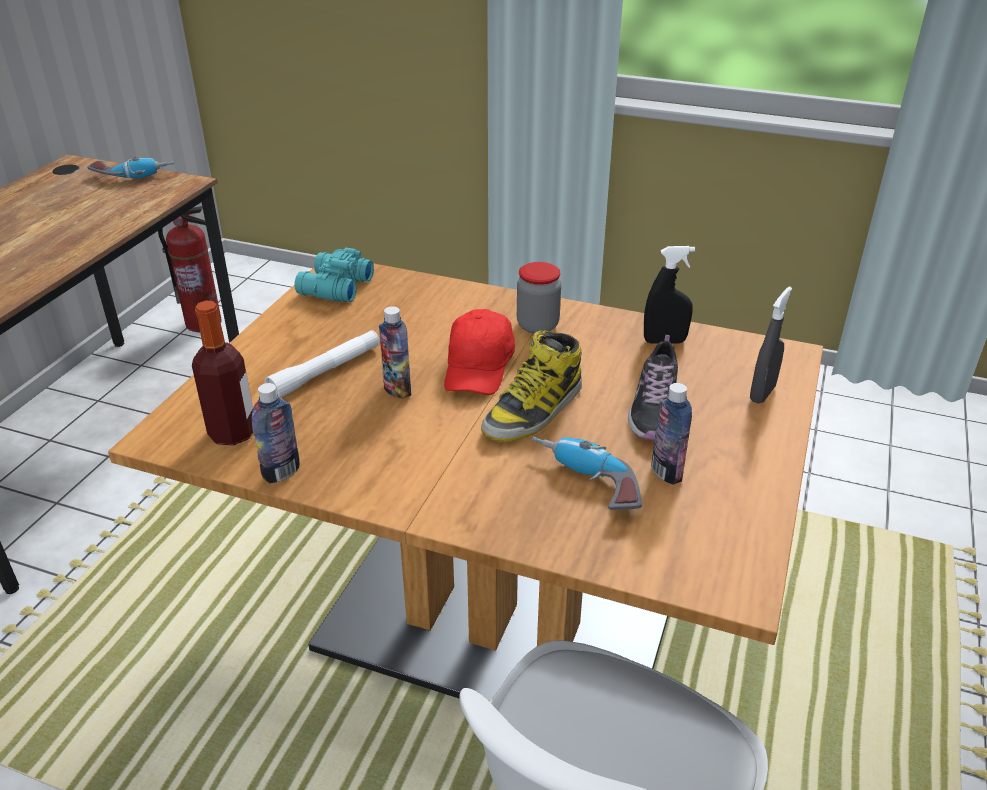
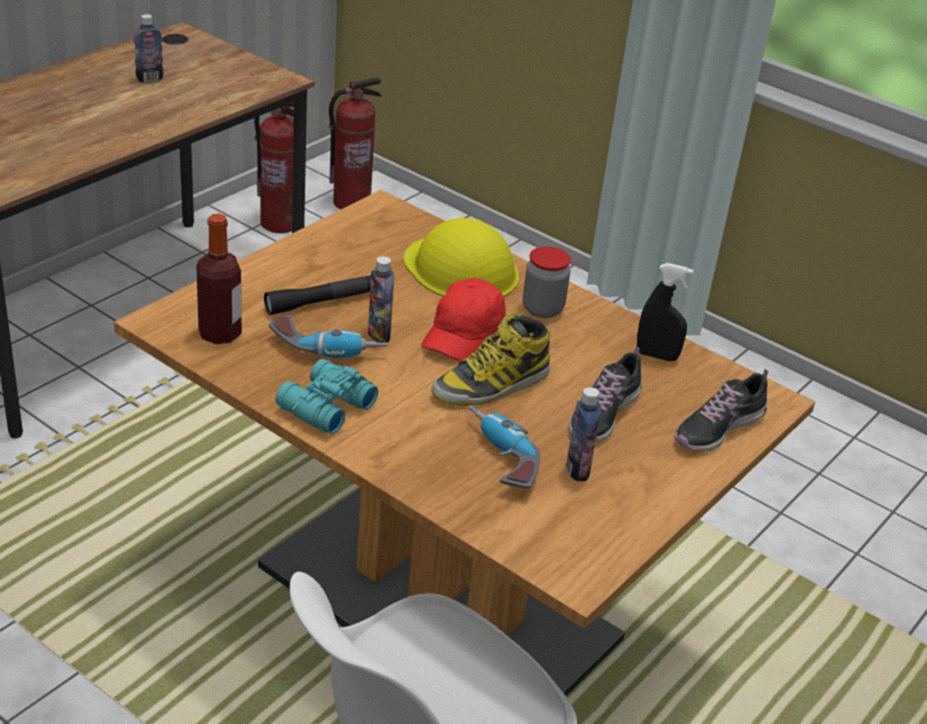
camera: 15 degrees right, 0 degrees up
power drill [87,157,174,179] -> power drill moved to [269,315,388,358]
bottle [252,383,300,483] -> bottle moved to [134,14,164,83]
white flashlight [265,330,380,398] -> black flashlight [264,275,371,315]
turquoise binoculars [295,248,374,302] -> turquoise binoculars moved to [275,359,378,434]
grey spray bottle [750,286,792,404] -> shoe [674,369,768,452]
none -> fire extinguisher [329,77,382,210]
none -> yellow hard hat [404,218,519,297]

